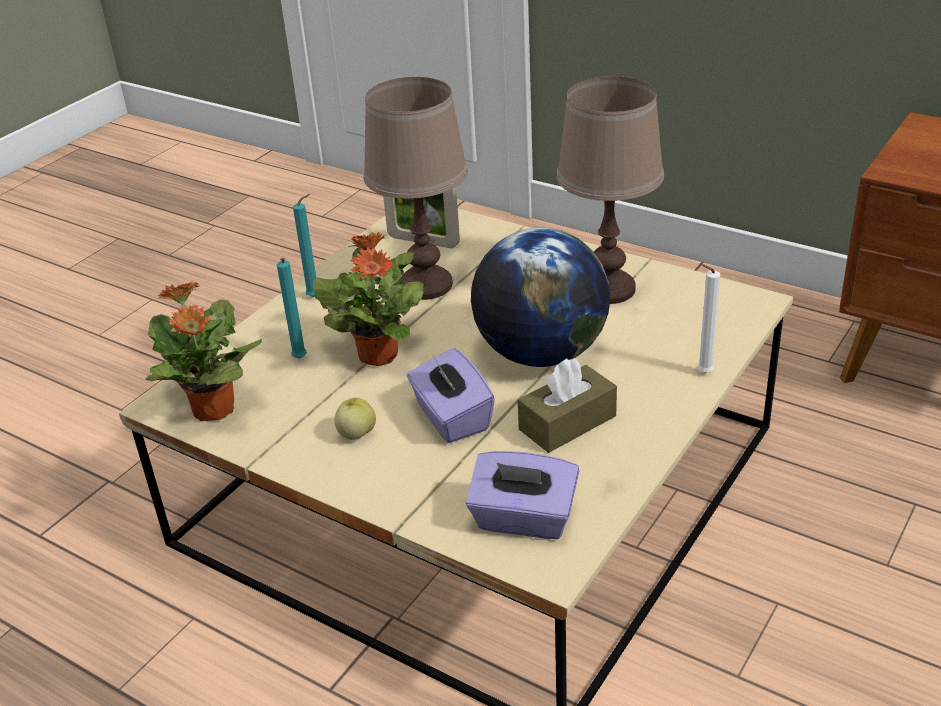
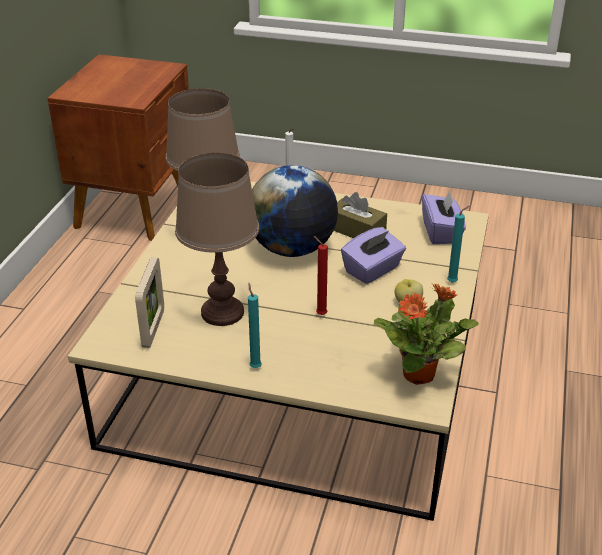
camera: 110 degrees left, 0 degrees up
turquoise candle [277,258,307,359] -> turquoise candle moved to [447,206,469,283]
potted plant [313,232,424,366] -> red candle [314,236,328,315]

